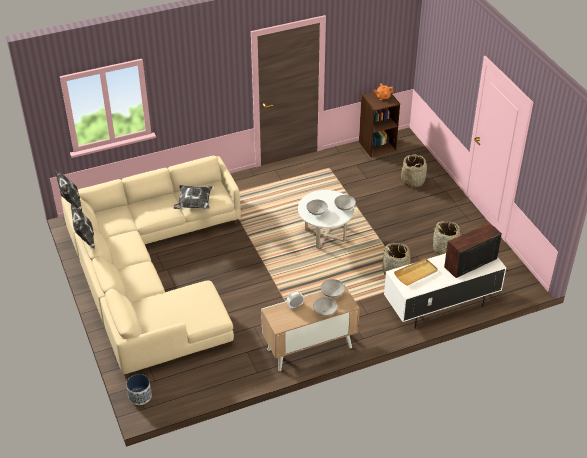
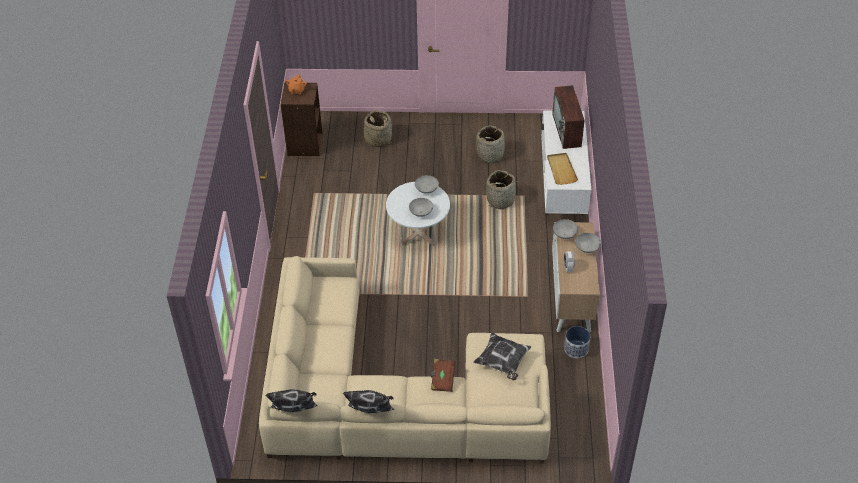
camera: 65 degrees left, 5 degrees up
planter [126,374,152,405] -> planter moved to [564,326,590,358]
pillow [173,185,213,209] -> pillow moved to [473,332,531,380]
none -> brown book [431,359,455,392]

